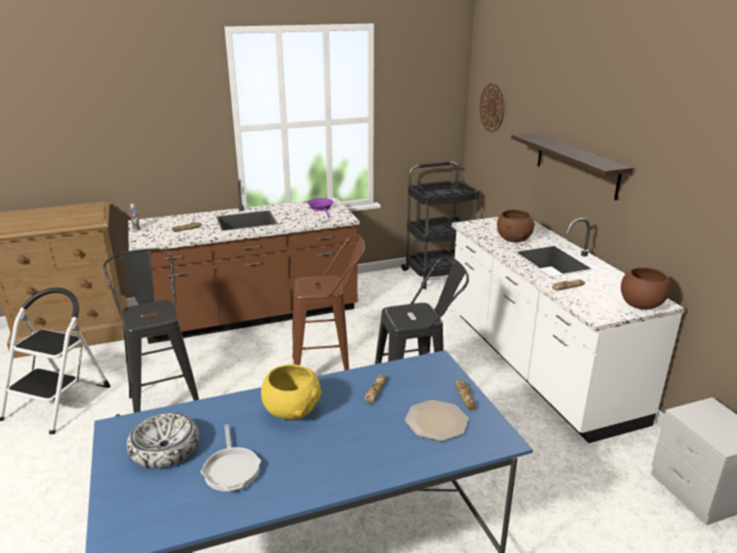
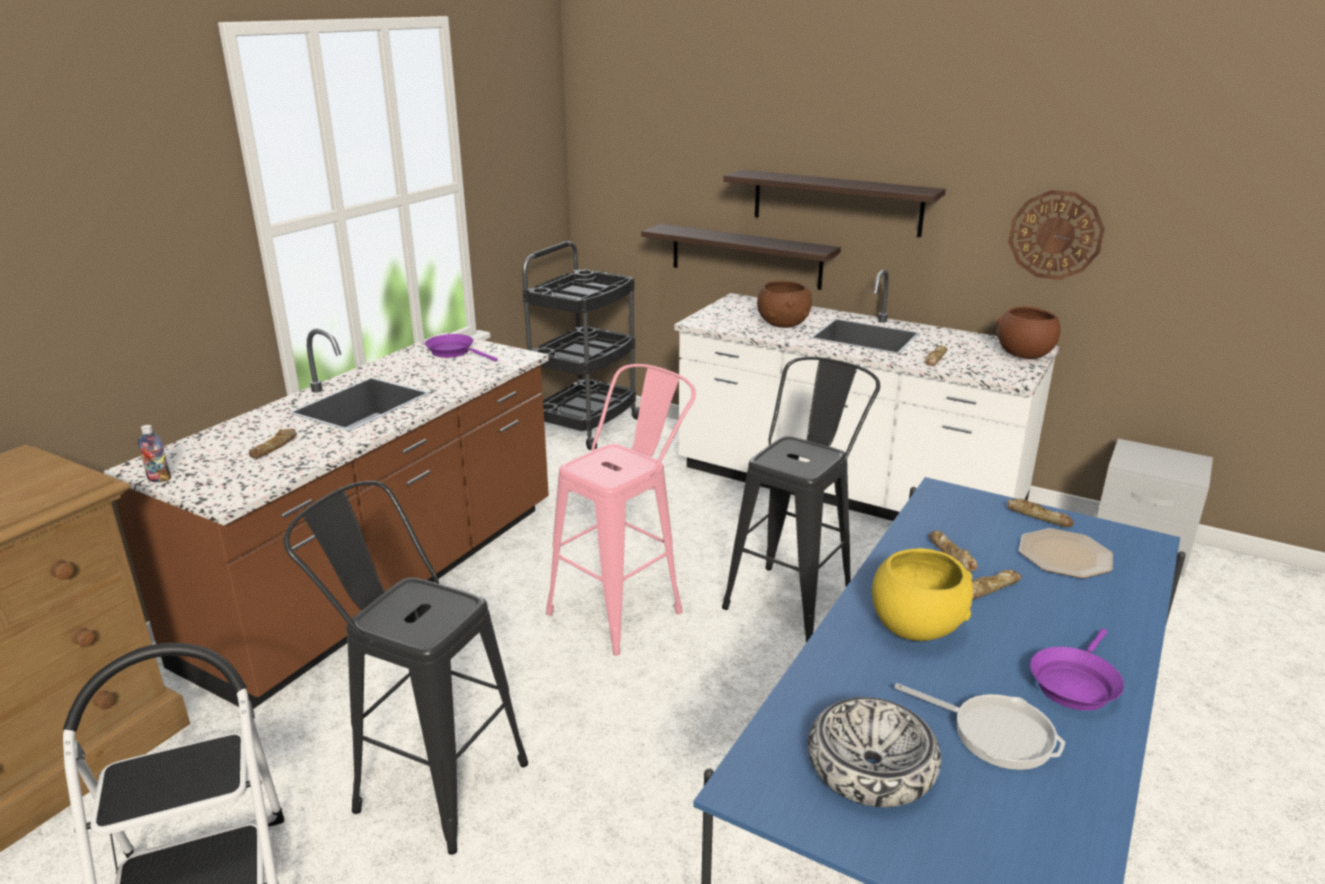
camera: 40 degrees left, 0 degrees up
brown stool [292,234,365,370] -> pink stool [546,364,696,655]
wall clock [479,83,505,133] -> wall clock moved to [1008,190,1105,280]
none -> shelf [641,224,841,290]
none -> bread [972,570,1022,599]
none -> purple frying pan [1030,628,1124,711]

